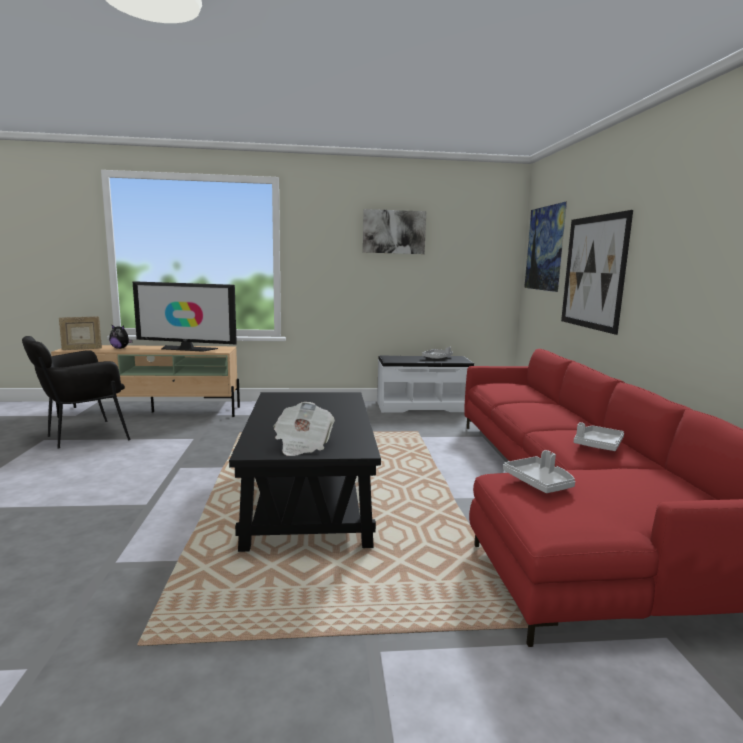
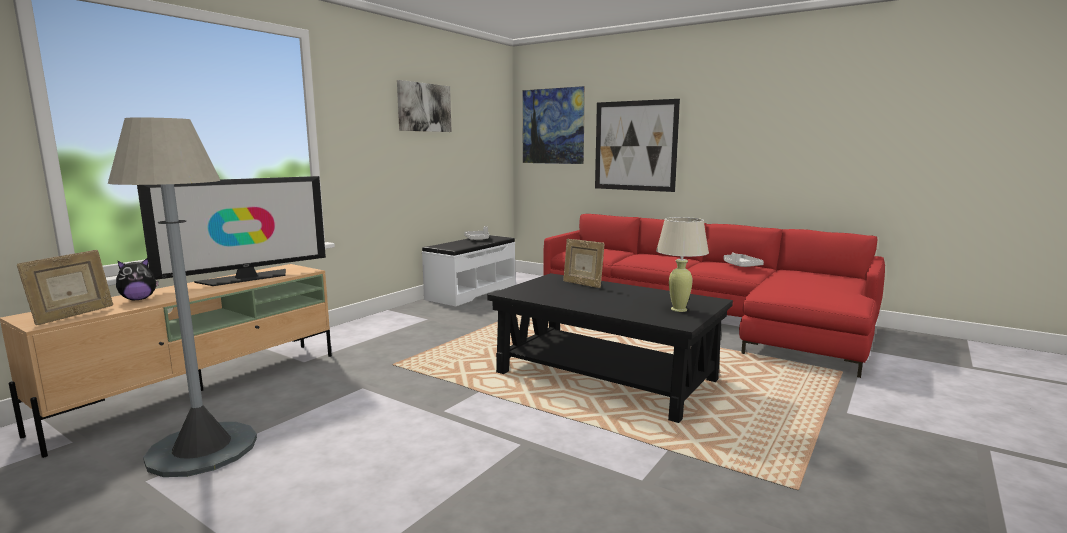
camera: 50 degrees left, 0 degrees up
black armchair [22,336,130,449] -> grey floor lamp [108,117,257,477]
newspaper [273,402,335,456] -> beige table lamp [656,217,709,312]
grey tray [503,450,575,493] -> none
none -> picture frame [563,239,605,288]

